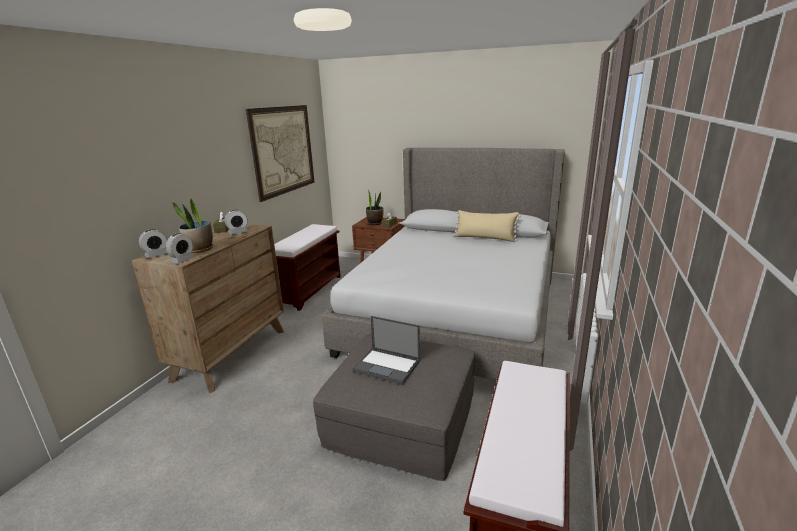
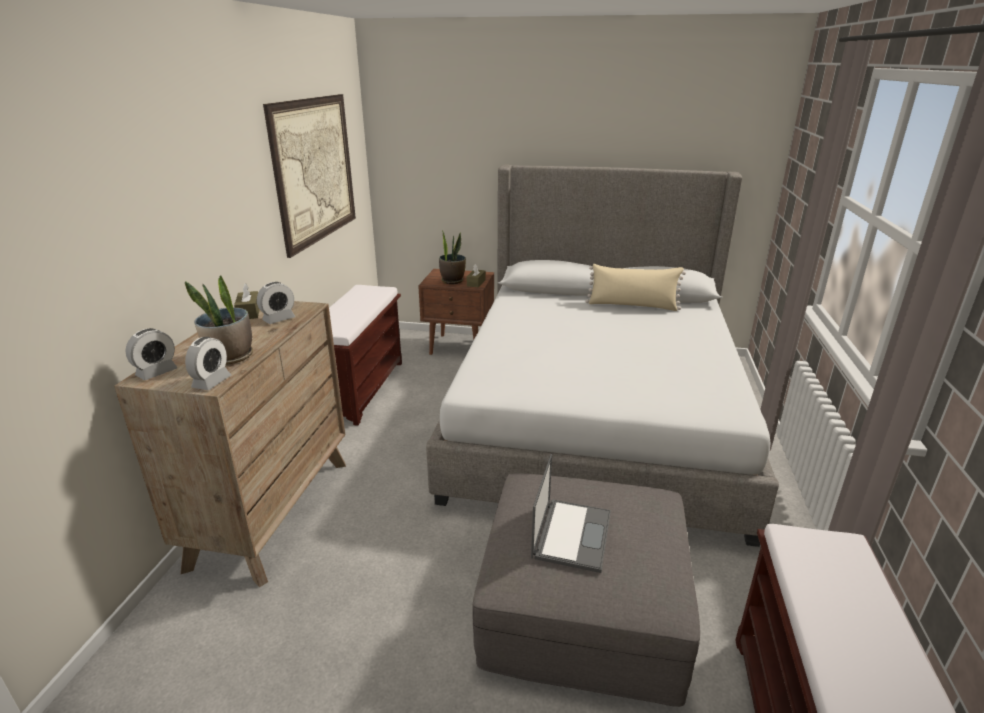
camera: 10 degrees left, 5 degrees up
laptop [352,316,420,385] -> laptop turned 90 degrees counterclockwise [531,454,611,573]

